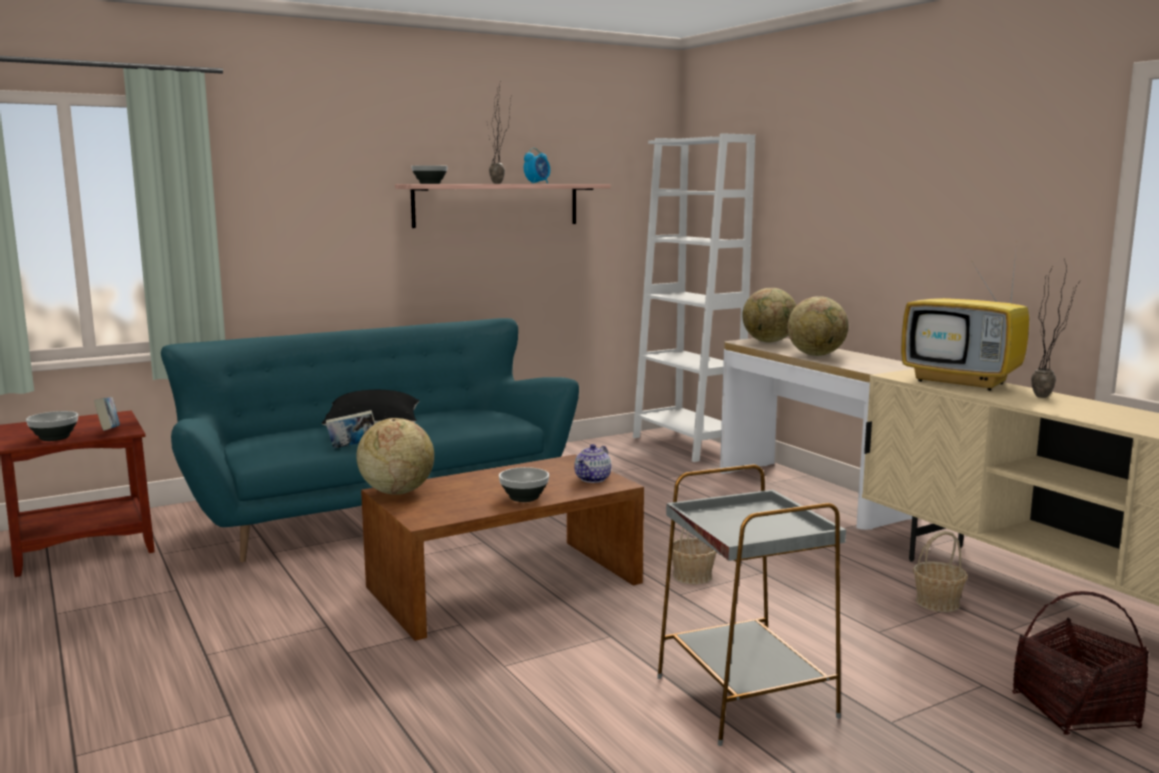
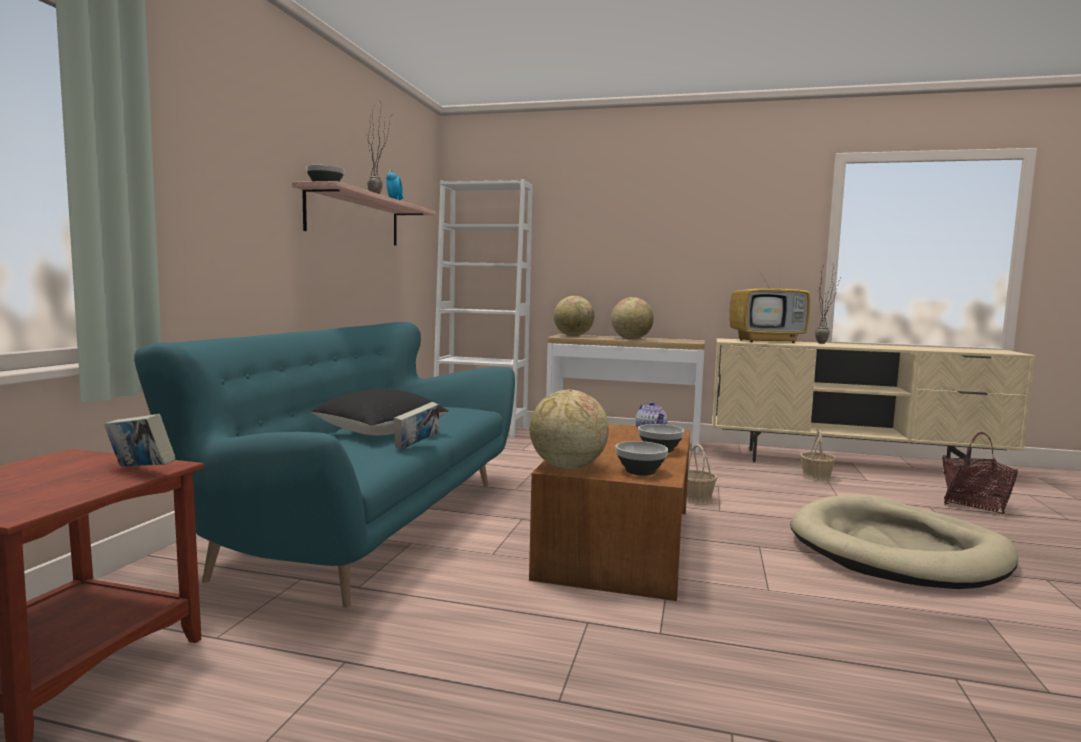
camera: 45 degrees left, 5 degrees down
bowl [26,411,78,441] -> bowl moved to [616,441,668,476]
grey side table [657,465,846,746] -> beige dog bed [790,495,1019,589]

